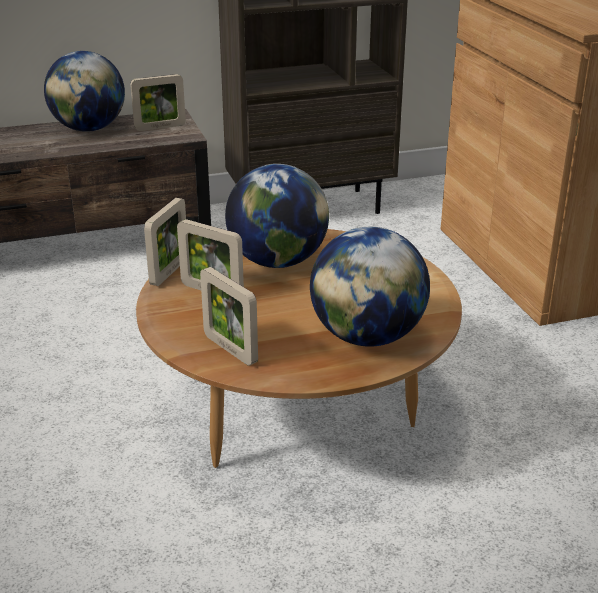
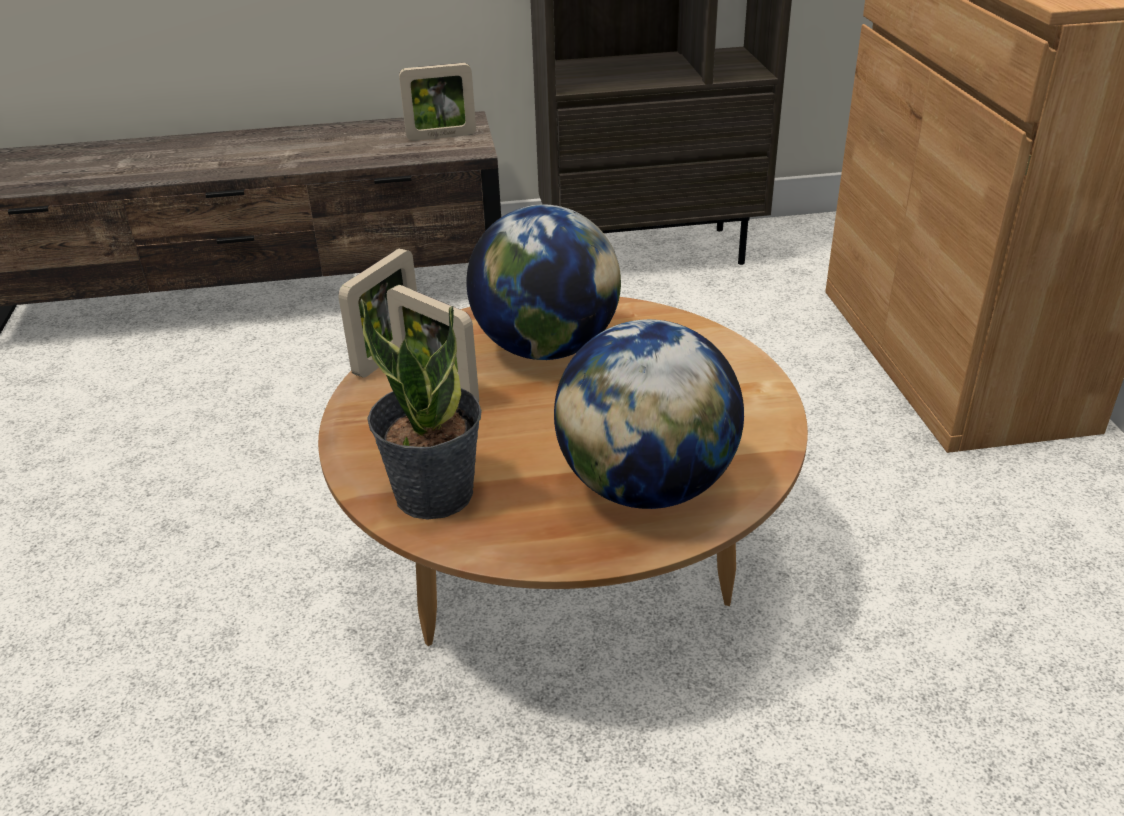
camera: 10 degrees right, 5 degrees up
globe [44,51,125,132] -> none
picture frame [200,267,258,366] -> potted plant [360,299,482,520]

